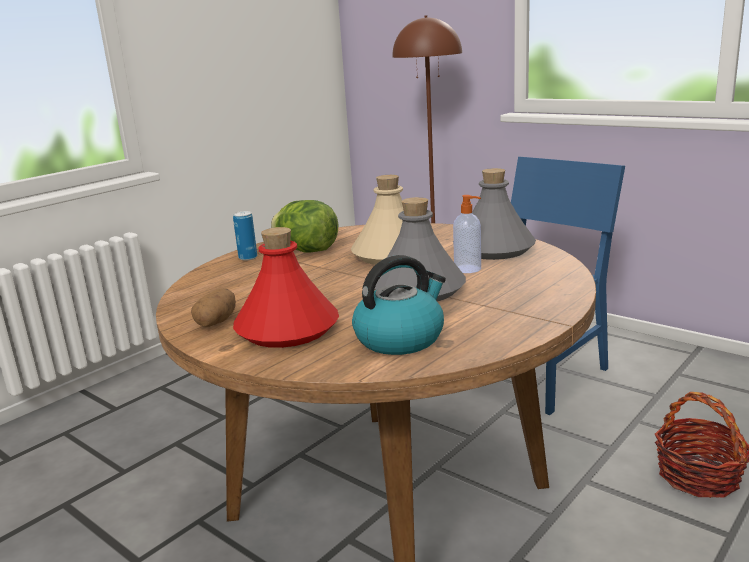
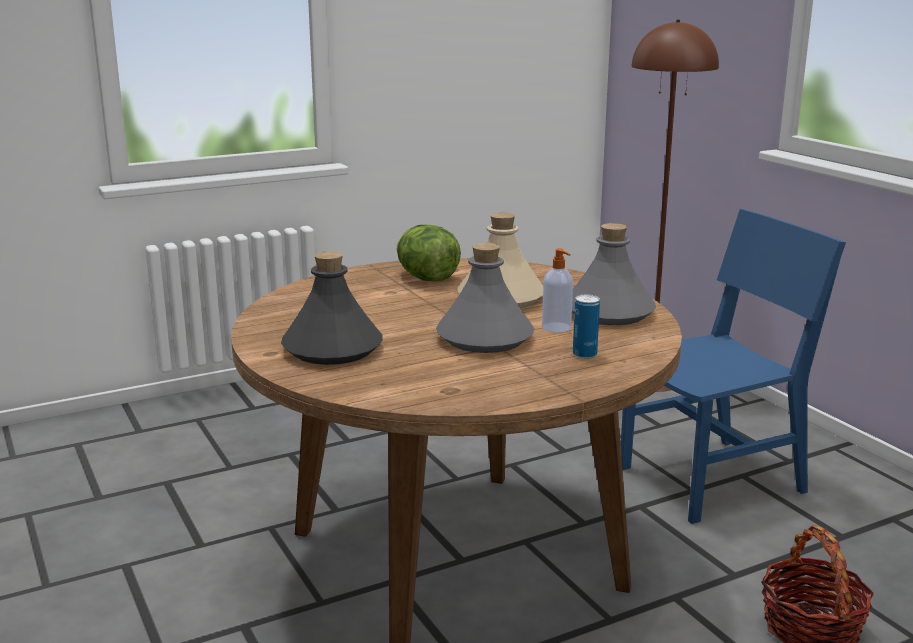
camera: 20 degrees right, 0 degrees up
potato [191,288,236,327] -> none
can [233,211,257,261] -> can moved to [573,295,600,359]
red bottle [233,227,339,348] -> grey bottle [281,251,383,365]
kettle [352,255,446,355] -> none

